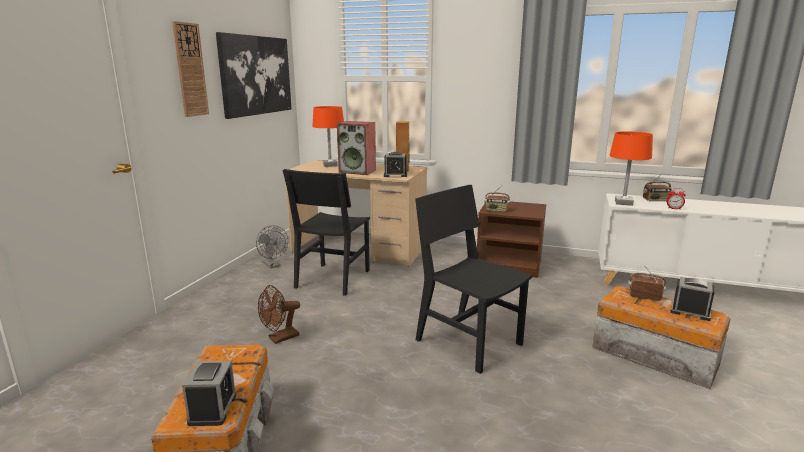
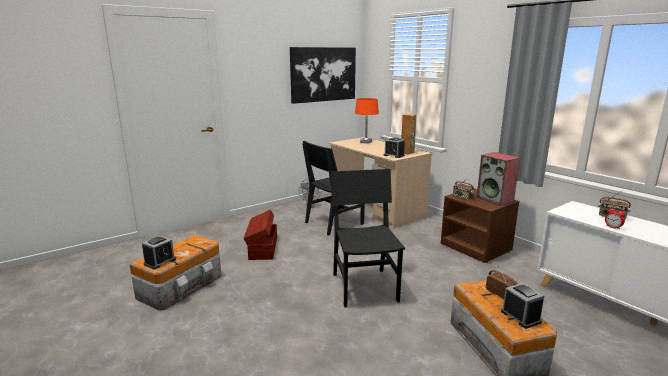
camera: 35 degrees right, 0 degrees up
wall clock [172,21,209,117] -> none
brown fan [258,285,300,344] -> brown storage box [243,210,277,260]
speaker [337,121,376,175] -> speaker moved to [477,152,520,206]
orange table lamp [610,131,653,206] -> none

